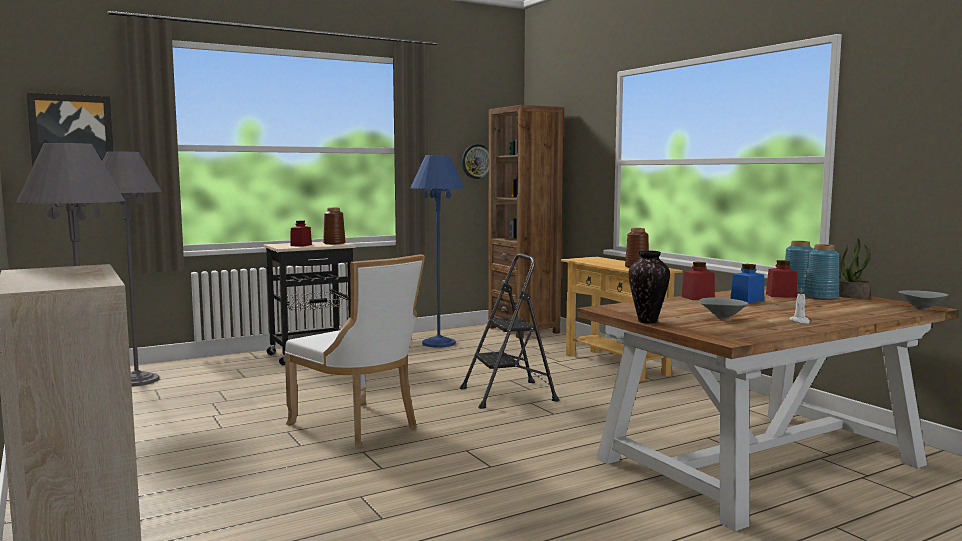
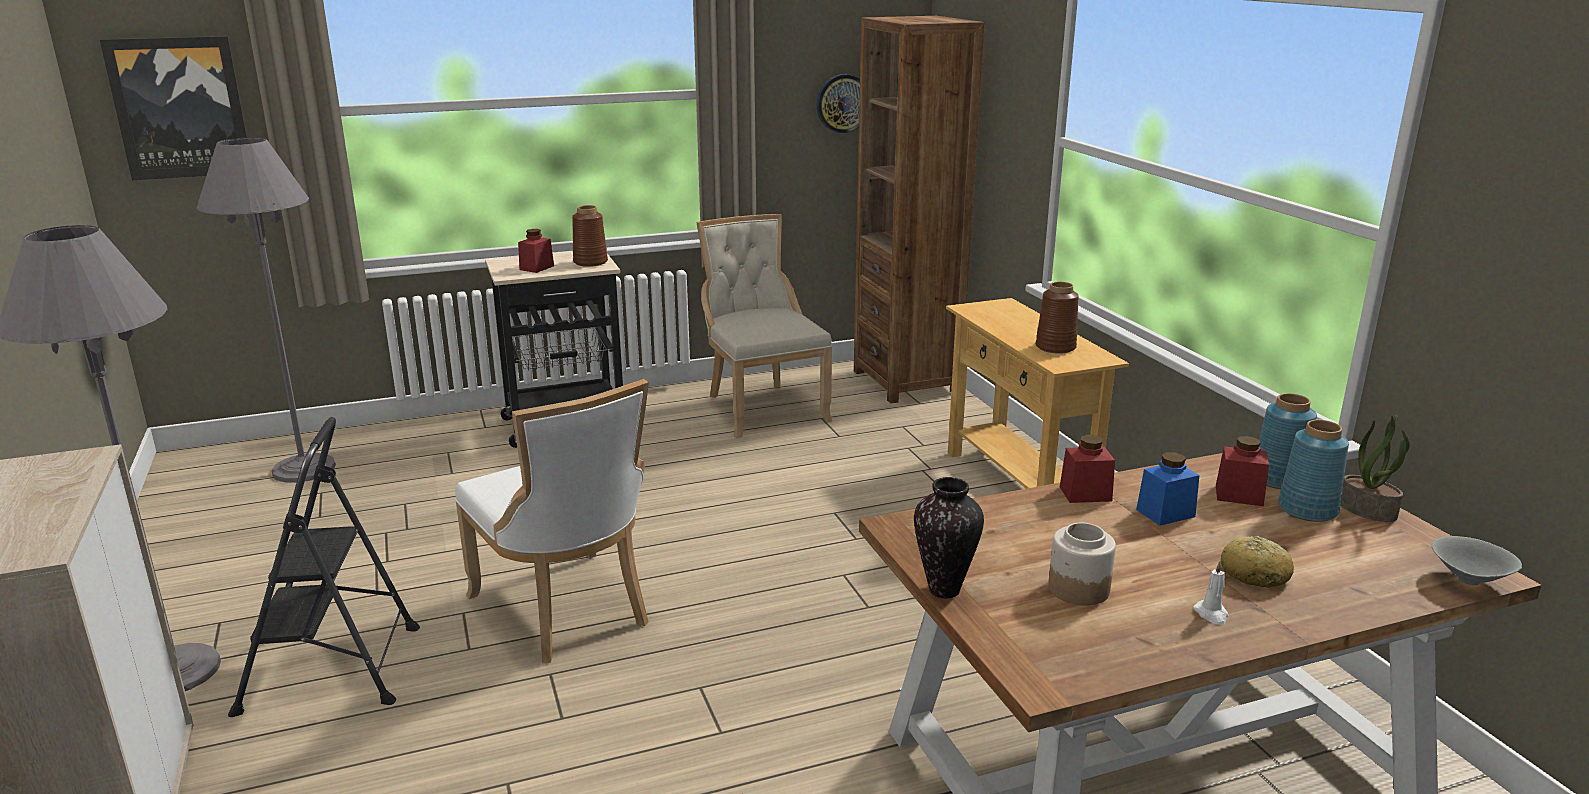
camera: 10 degrees right, 15 degrees up
blue floor lamp [410,155,465,348] -> beige chair [696,214,832,438]
black step ladder [460,253,560,409] -> black step ladder moved to [228,417,420,717]
grey bowl [699,298,748,320] -> jar [1048,523,1116,606]
none -> bread [1221,536,1294,588]

